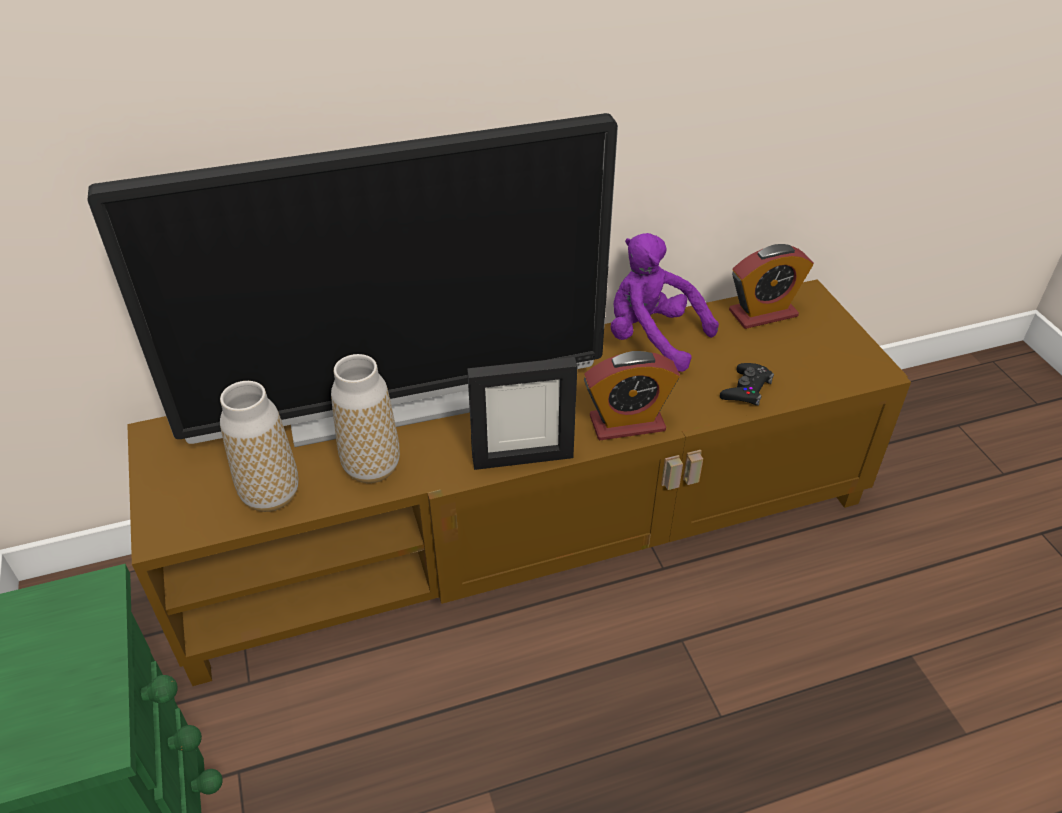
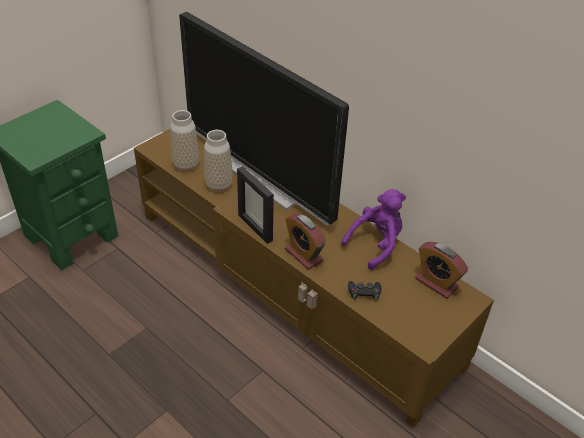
camera: 60 degrees right, 0 degrees up
purple plush toy [611,233,719,372] -> purple plush toy turned 45 degrees clockwise [341,189,406,270]

